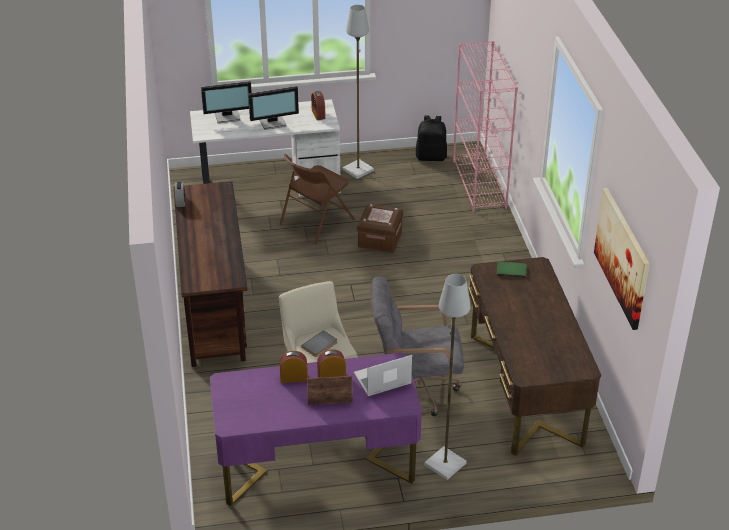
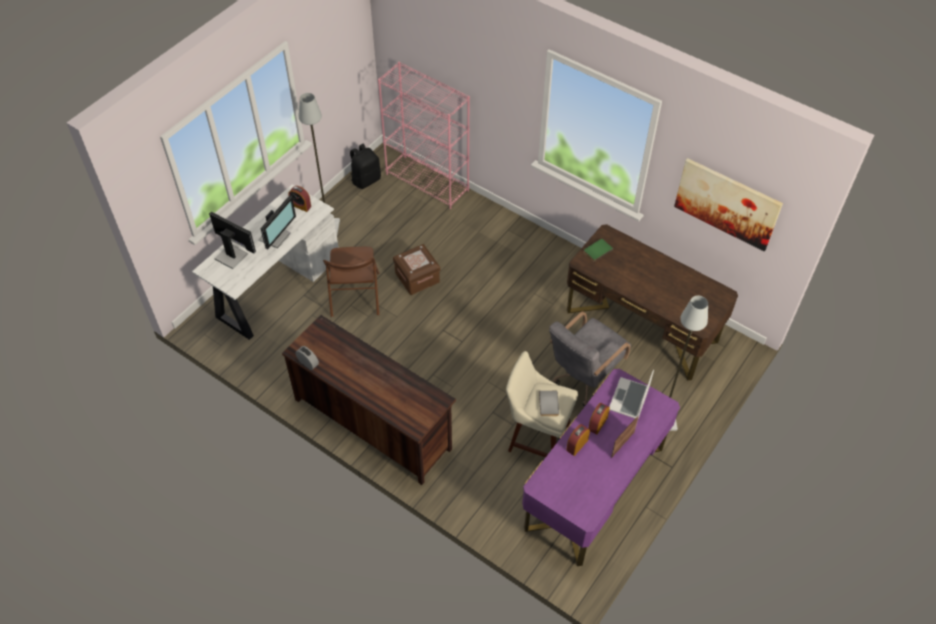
camera: 45 degrees left, 15 degrees up
monitor [201,81,252,123] -> monitor turned 90 degrees counterclockwise [209,212,256,269]

